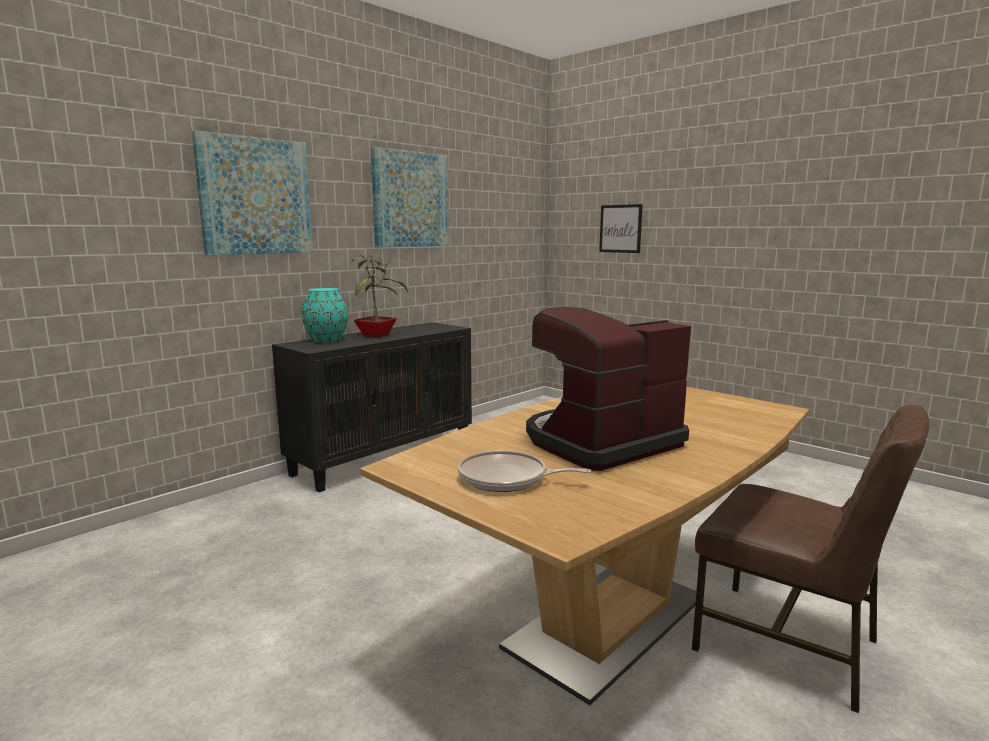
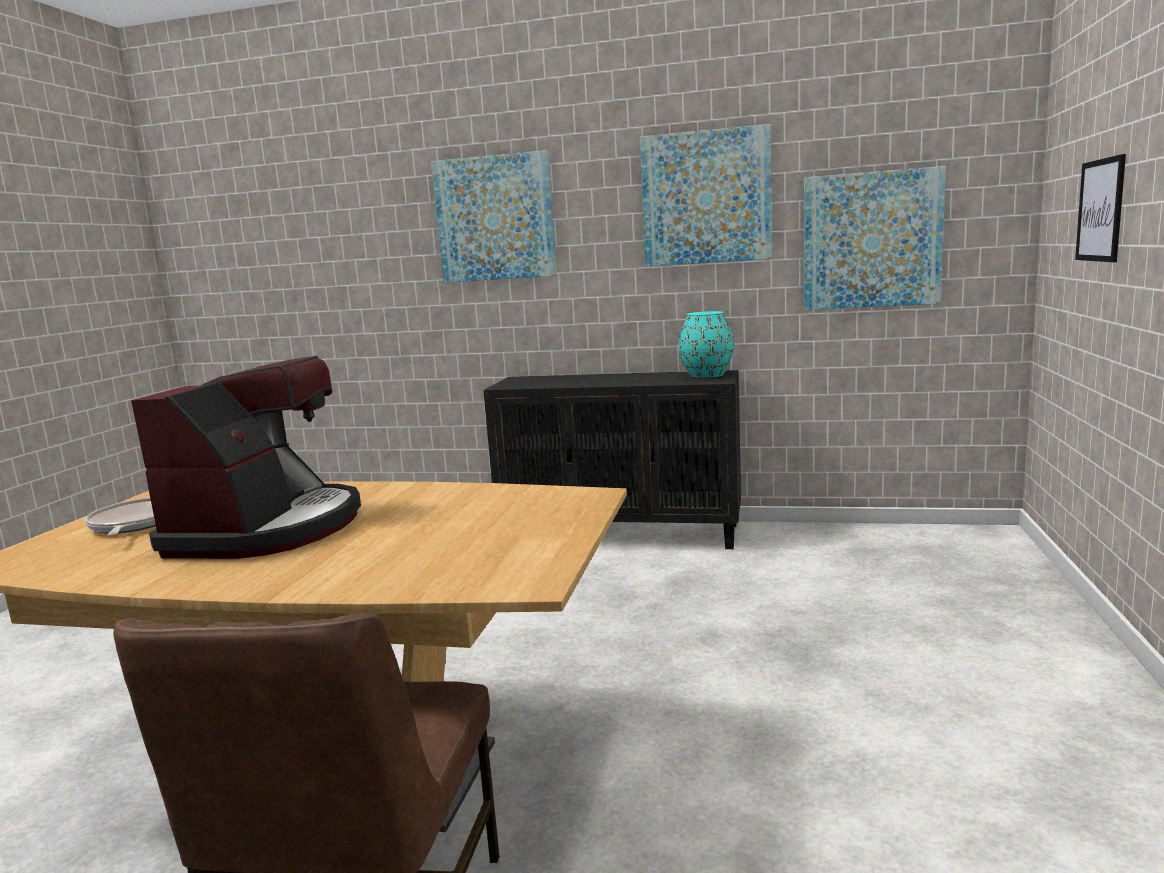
camera: 60 degrees right, 0 degrees up
turquoise vase [302,288,348,342] -> turquoise vase moved to [678,311,734,378]
potted plant [350,255,408,337] -> none
coffee machine [526,307,691,471] -> coffee machine turned 75 degrees clockwise [131,356,361,559]
none -> picture [804,166,946,310]

